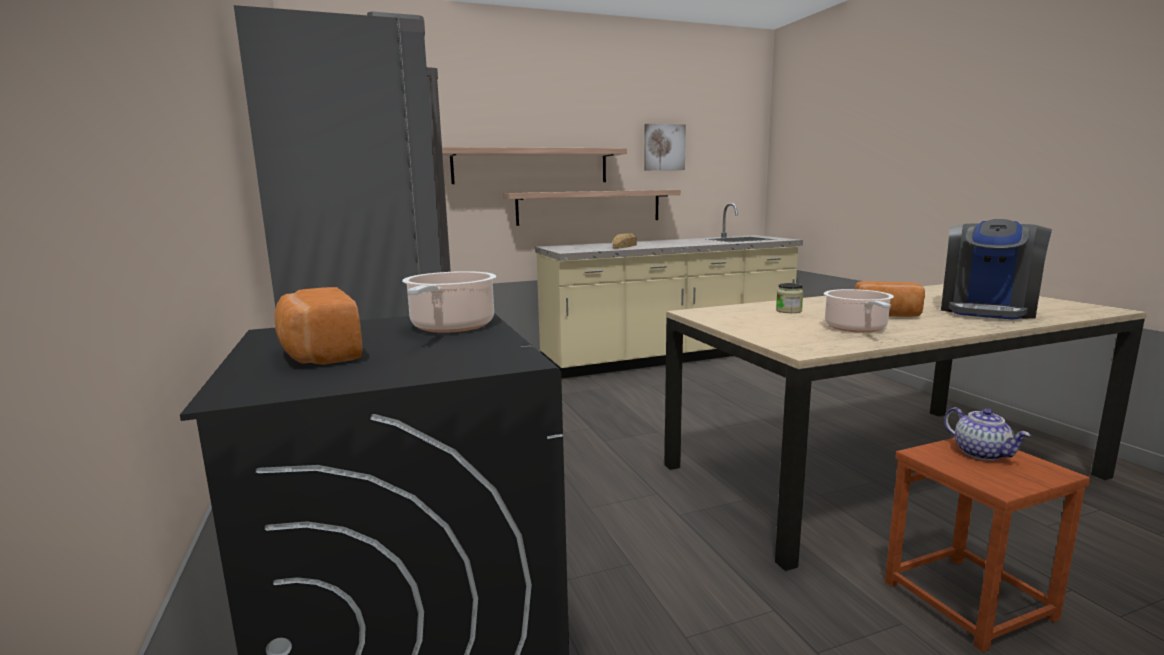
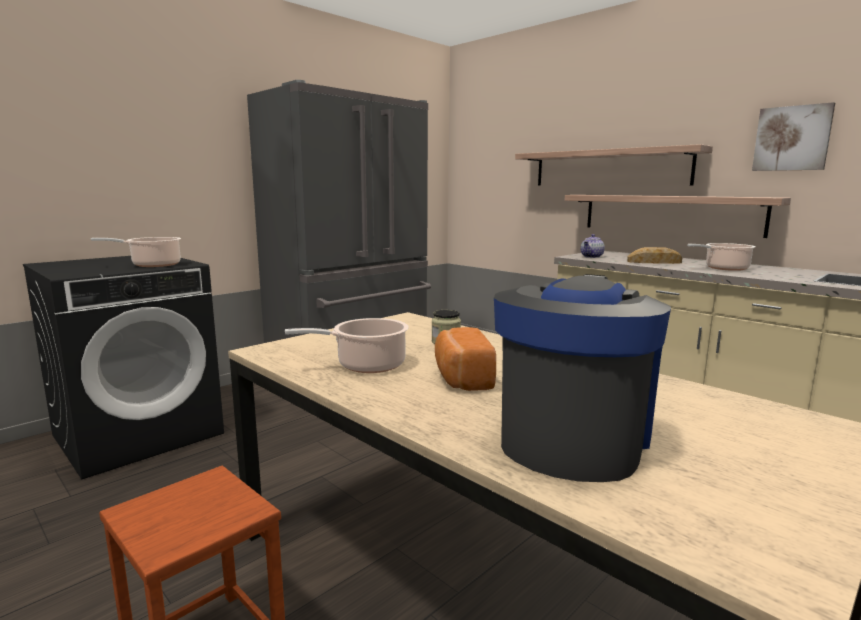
camera: 65 degrees right, 0 degrees up
bread [275,287,363,365] -> none
coffee machine [941,219,1052,320] -> coffee machine turned 105 degrees clockwise [494,274,671,482]
teapot [944,407,1031,461] -> teapot moved to [581,234,605,258]
none -> cooking pot [687,243,755,271]

